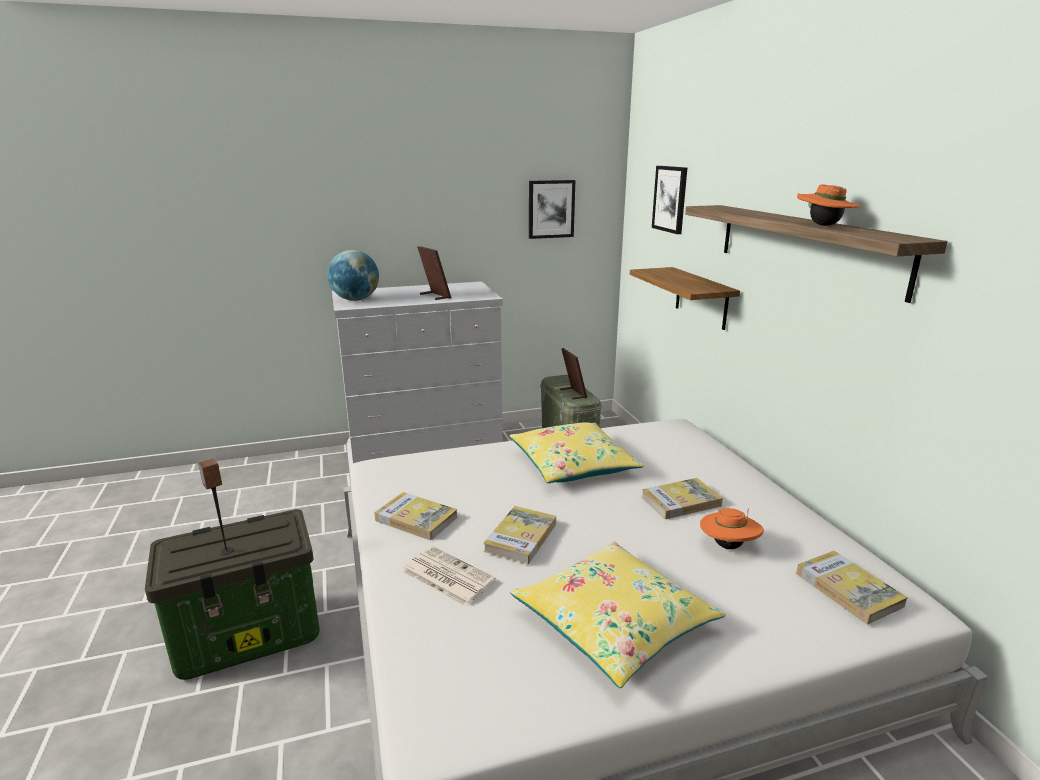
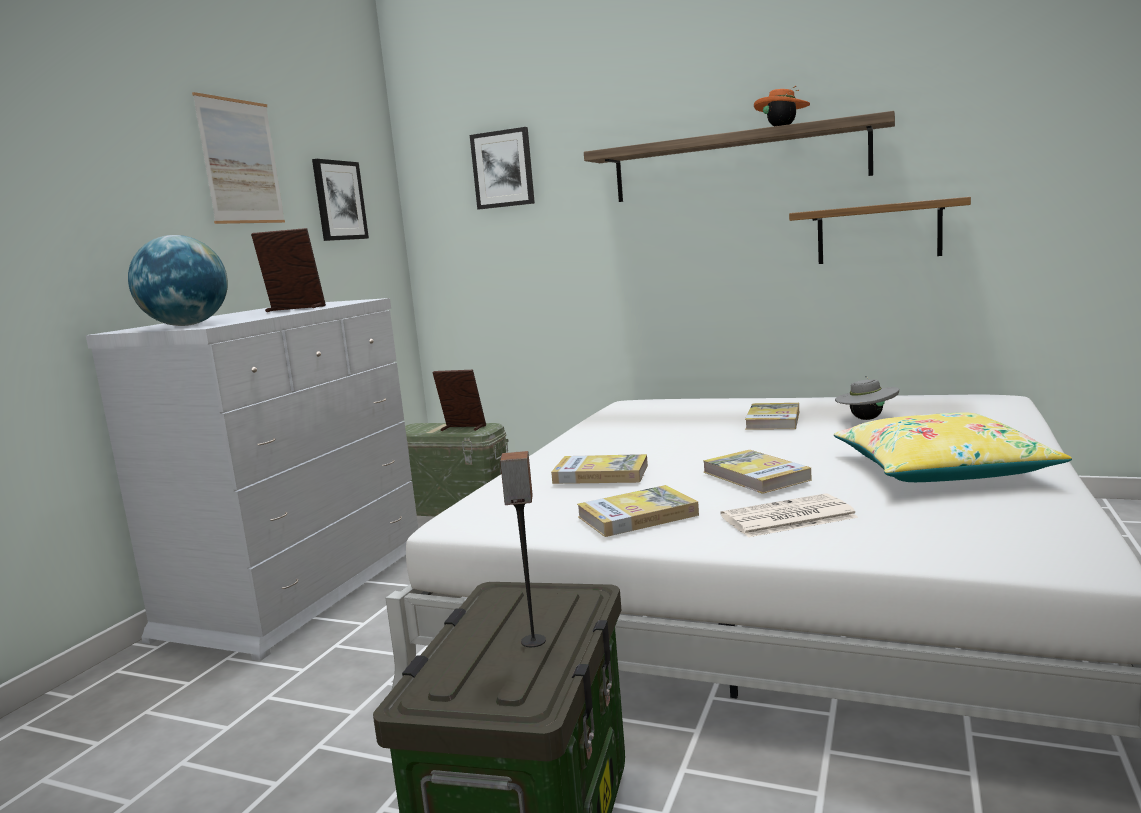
camera: 50 degrees left, 10 degrees down
yellow pillow [509,422,644,483] -> none
shelf [630,267,740,330] -> shelf moved to [789,197,971,264]
orange hat [700,508,764,549] -> grey hat [835,376,899,420]
book [796,551,908,624] -> book moved to [551,454,648,484]
none -> picture [192,92,285,224]

